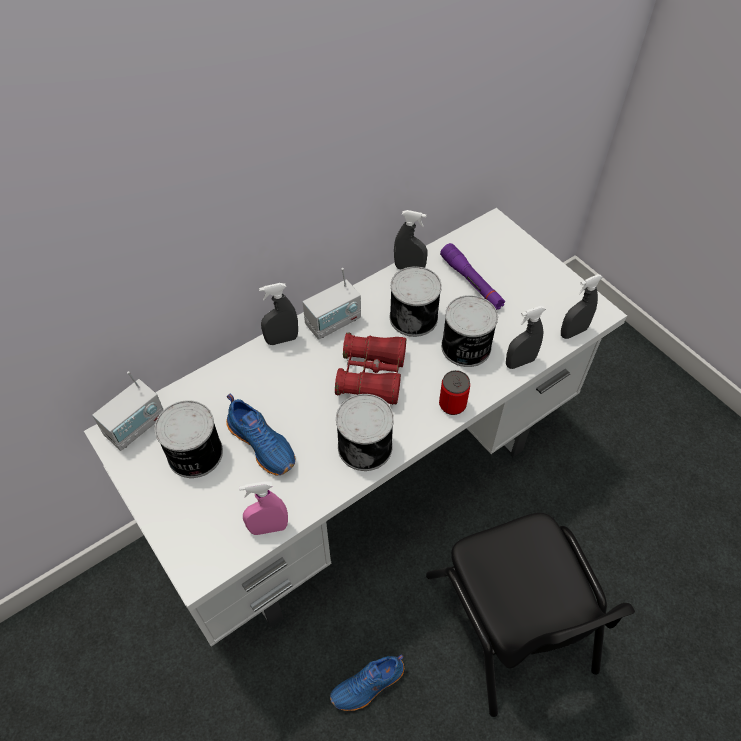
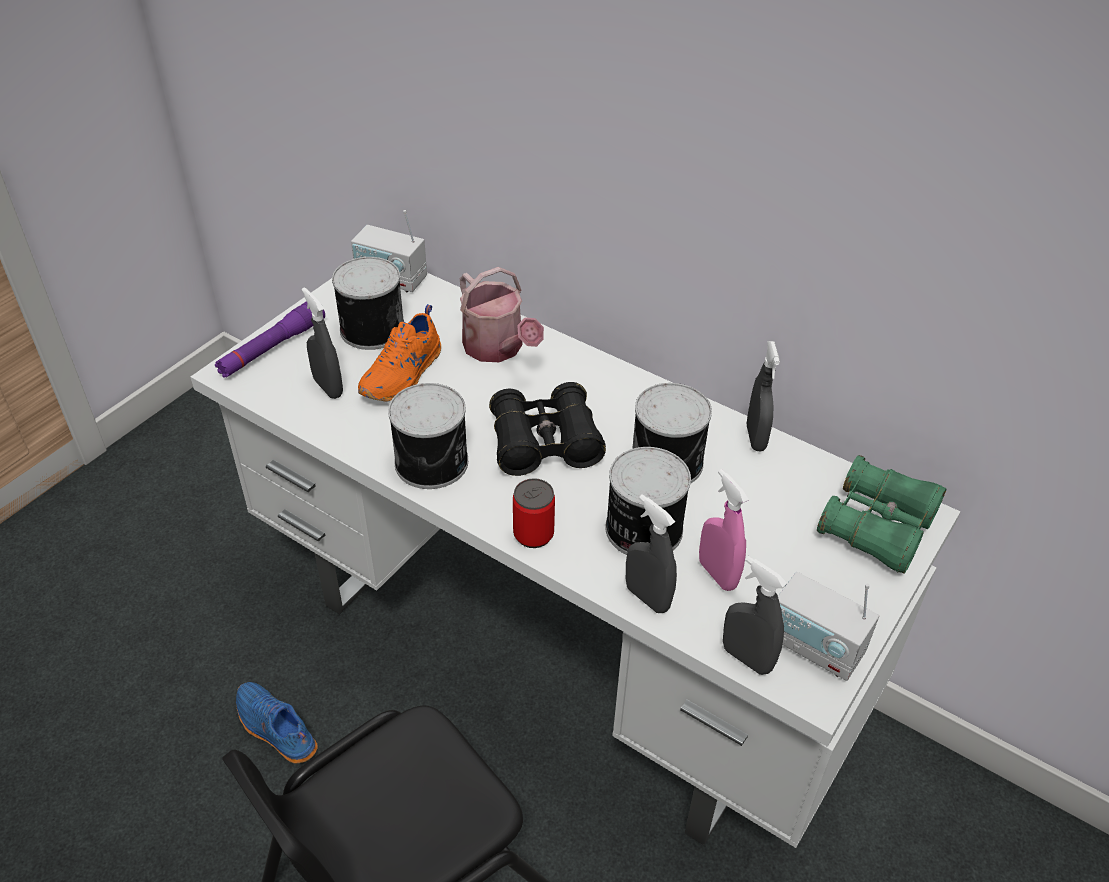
camera: 70 degrees right, 10 degrees down
blue shoe [226,394,296,475] -> orange shoe [358,304,441,402]
pink spray bottle [239,482,288,535] -> pink spray bottle moved to [699,469,749,591]
grey spray bottle [259,283,298,345] -> grey spray bottle moved to [302,287,343,399]
radio [303,268,361,340] -> radio moved to [778,572,879,681]
red binoculars [335,332,406,405] -> black binoculars [489,382,606,476]
purple flashlight [440,243,505,310] -> purple flashlight moved to [215,301,325,378]
none -> watering can [460,267,544,362]
none -> green binoculars [817,455,946,574]

